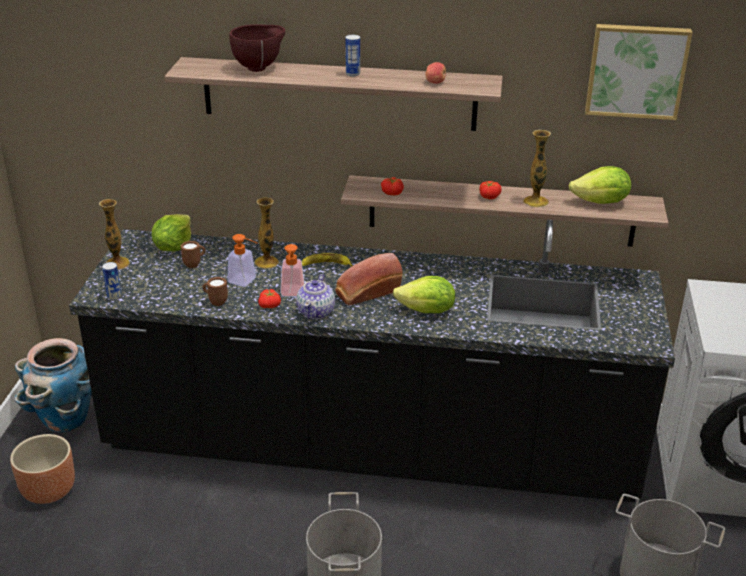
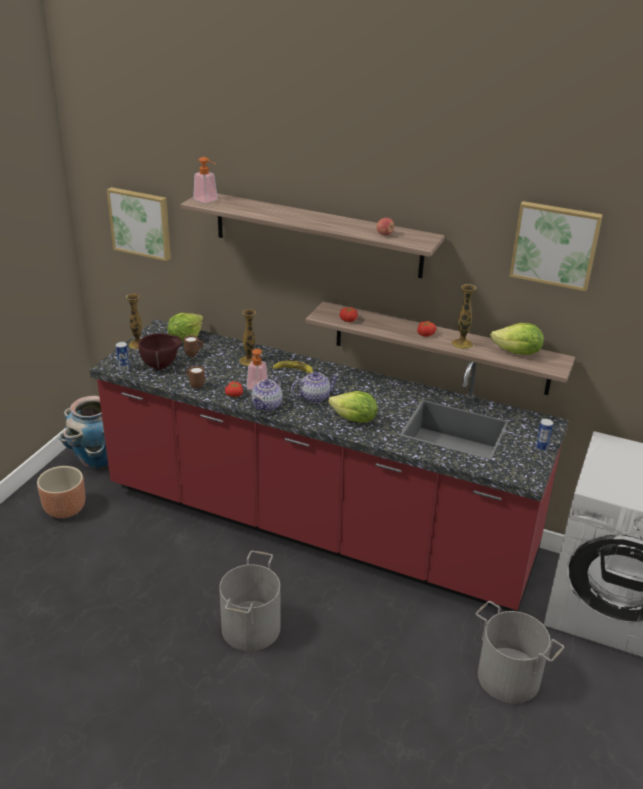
camera: 15 degrees right, 0 degrees up
black counter [69,220,675,503] -> red counter [90,319,569,612]
soap dispenser [227,234,257,287] -> soap dispenser moved to [193,157,218,203]
brown bowl [230,24,285,72] -> brown bowl moved to [139,333,182,370]
bread [336,253,402,305] -> teapot [291,372,339,403]
can [345,35,360,76] -> can moved to [536,419,553,452]
none -> picture [107,187,171,261]

